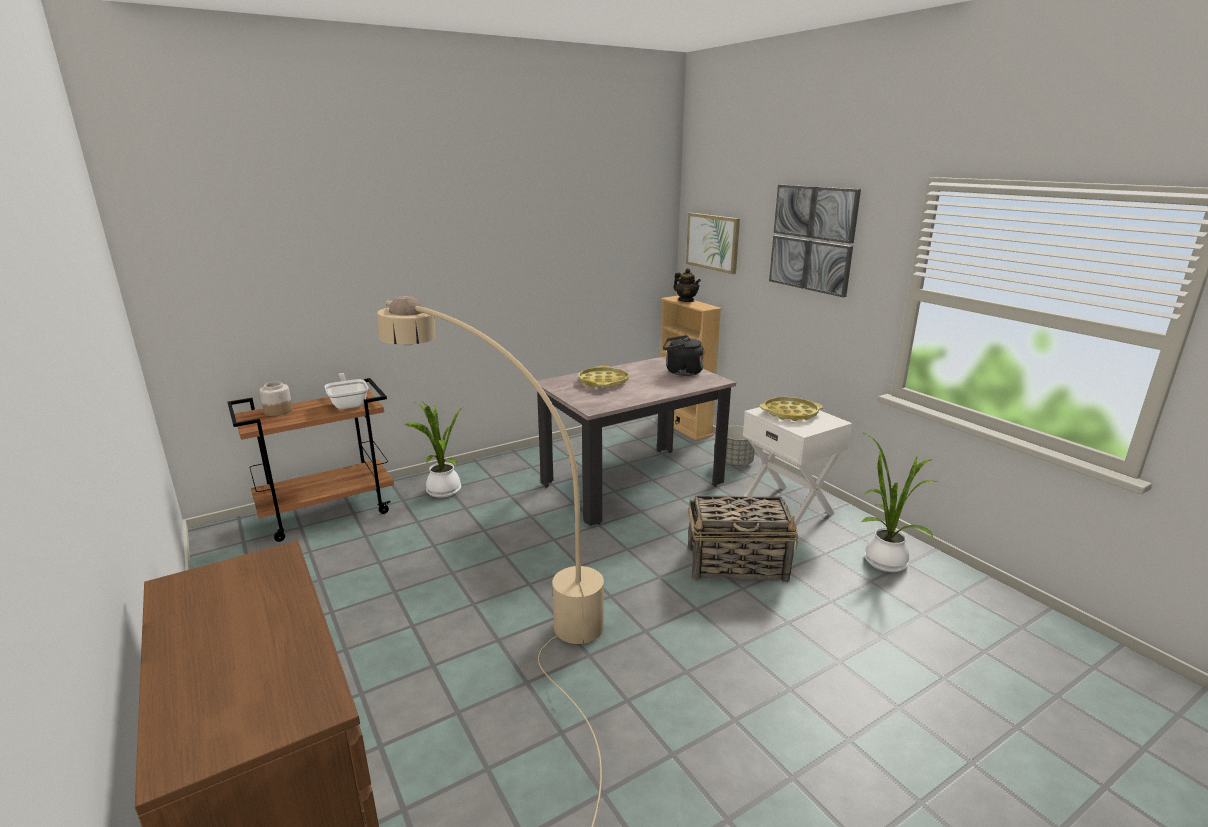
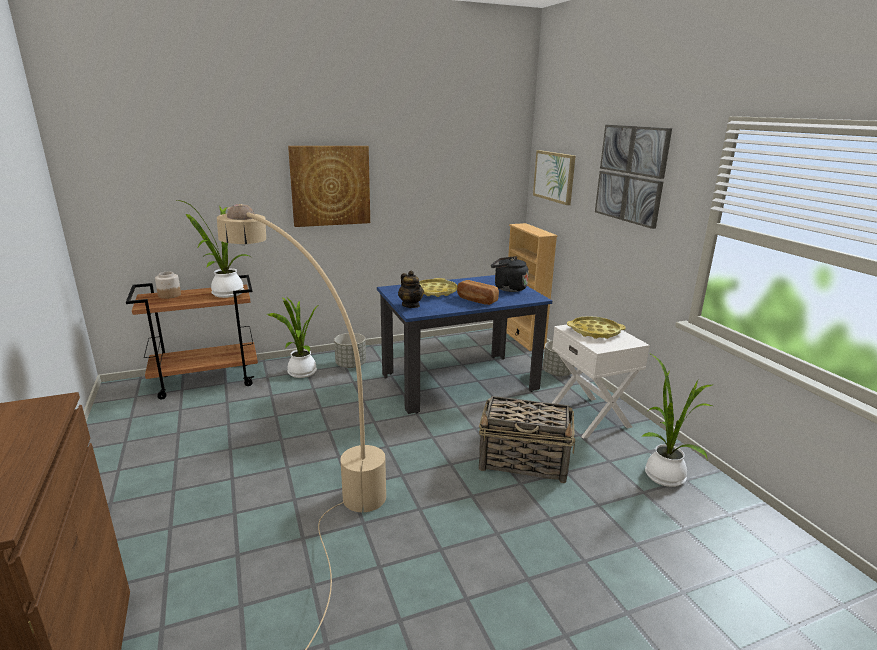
camera: 10 degrees right, 0 degrees up
frying pan [324,373,368,409] -> potted plant [177,200,252,298]
beige dining table [537,356,736,526] -> blue dining table [377,275,552,414]
teapot [674,268,701,302] -> teapot moved to [398,270,424,308]
none -> picture [288,146,370,227]
none -> grey planter [334,333,366,368]
none -> bread [457,280,499,305]

